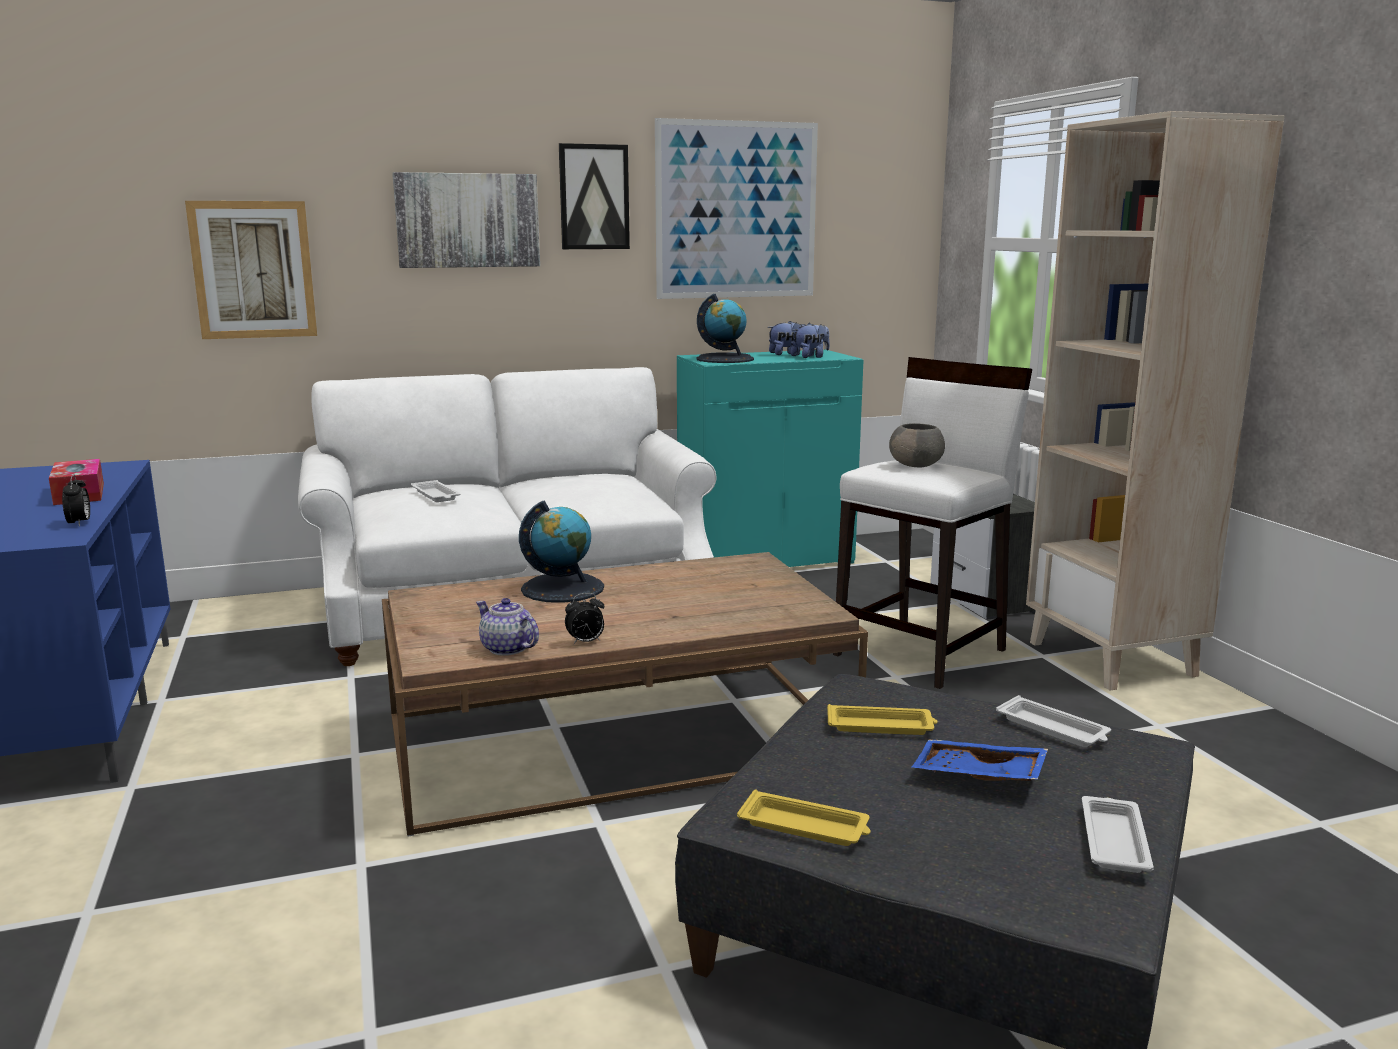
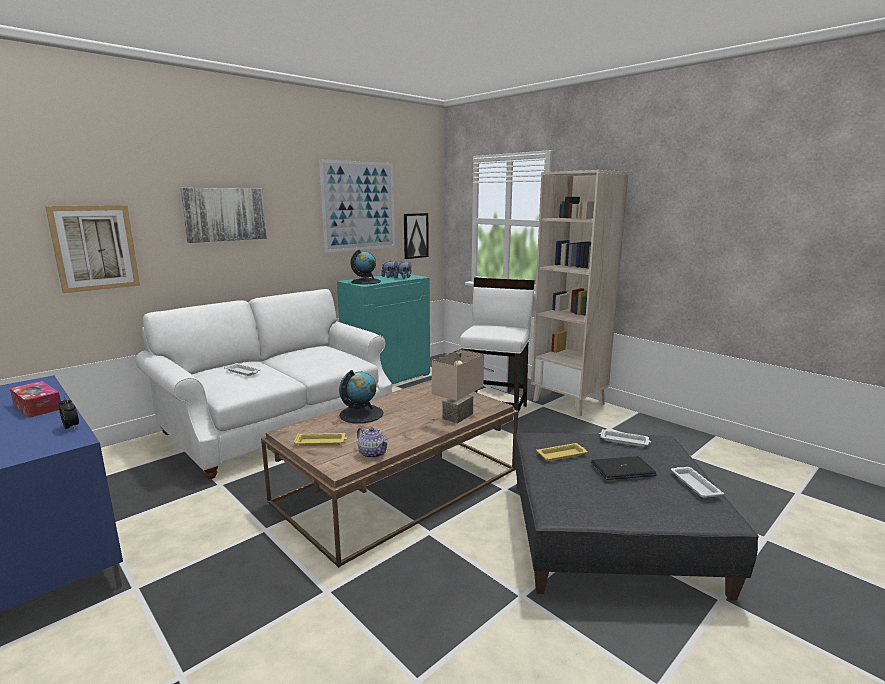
camera: 25 degrees left, 0 degrees up
teapot [476,598,539,656] -> teapot turned 150 degrees counterclockwise [357,427,388,458]
picture [559,143,630,249] -> picture moved to [404,213,429,259]
alarm clock [565,593,604,645] -> none
yellow tray [737,790,871,846] -> yellow tray moved to [293,433,347,446]
grey bowl [889,423,945,467] -> none
blue tray [912,740,1048,781] -> laptop [591,456,657,480]
none -> beige table lamp [432,349,484,424]

